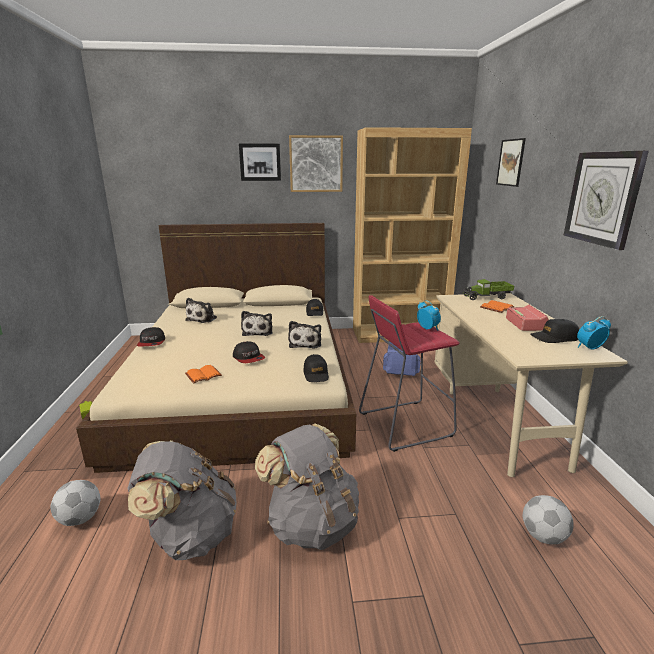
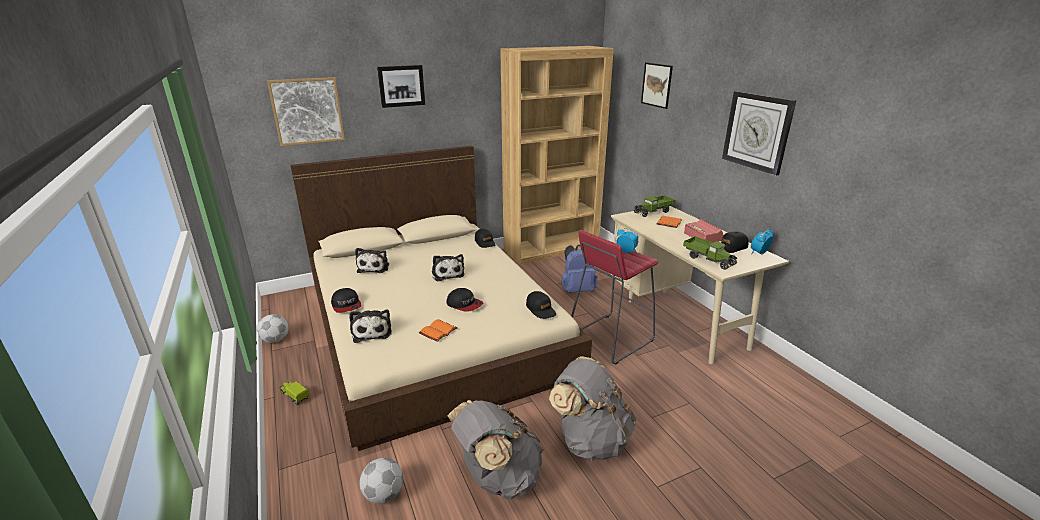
camera: 20 degrees left, 5 degrees up
plush toy [288,321,321,349] -> plush toy moved to [349,310,392,343]
picture [289,135,343,192] -> picture moved to [267,77,345,146]
football [523,495,574,544] -> football moved to [257,314,289,343]
none -> toy truck [683,236,738,270]

